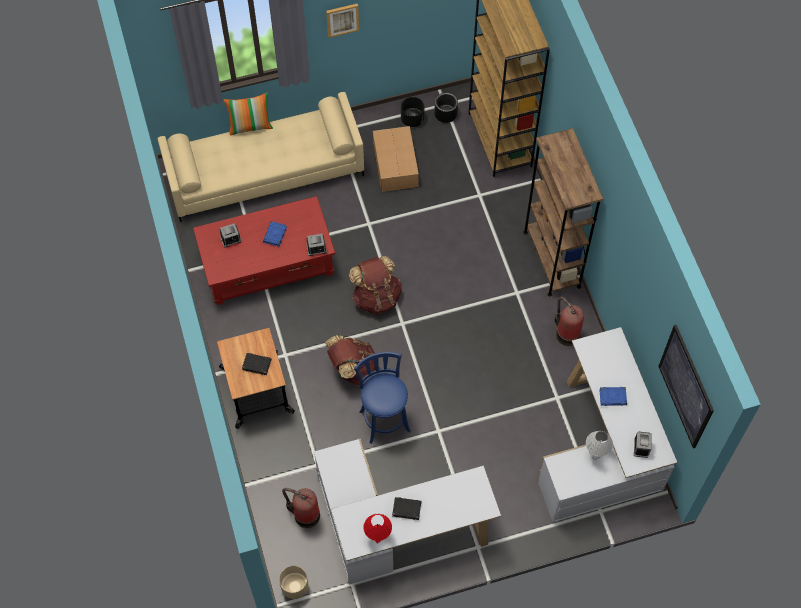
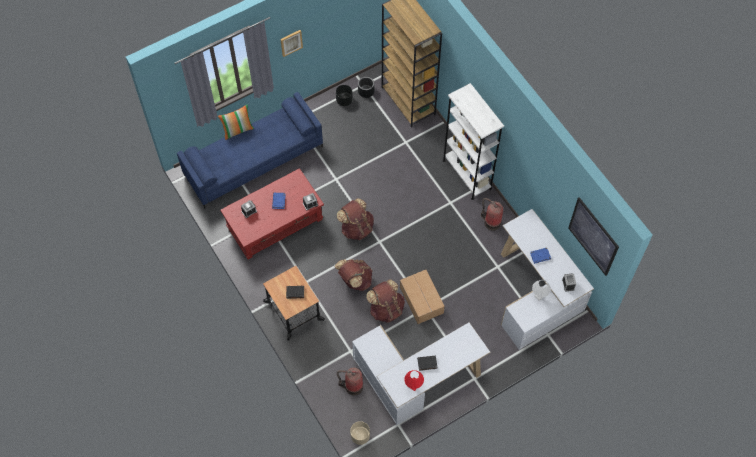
camera: 15 degrees left, 0 degrees up
beige sofa [157,92,364,222] -> blue sofa [177,92,323,208]
blue stool [354,352,411,444] -> brown backpack [366,279,405,323]
cardboard box [373,126,419,192] -> cardboard box moved to [400,270,445,324]
brown bookcase [523,128,603,296] -> white bookcase [443,83,504,200]

